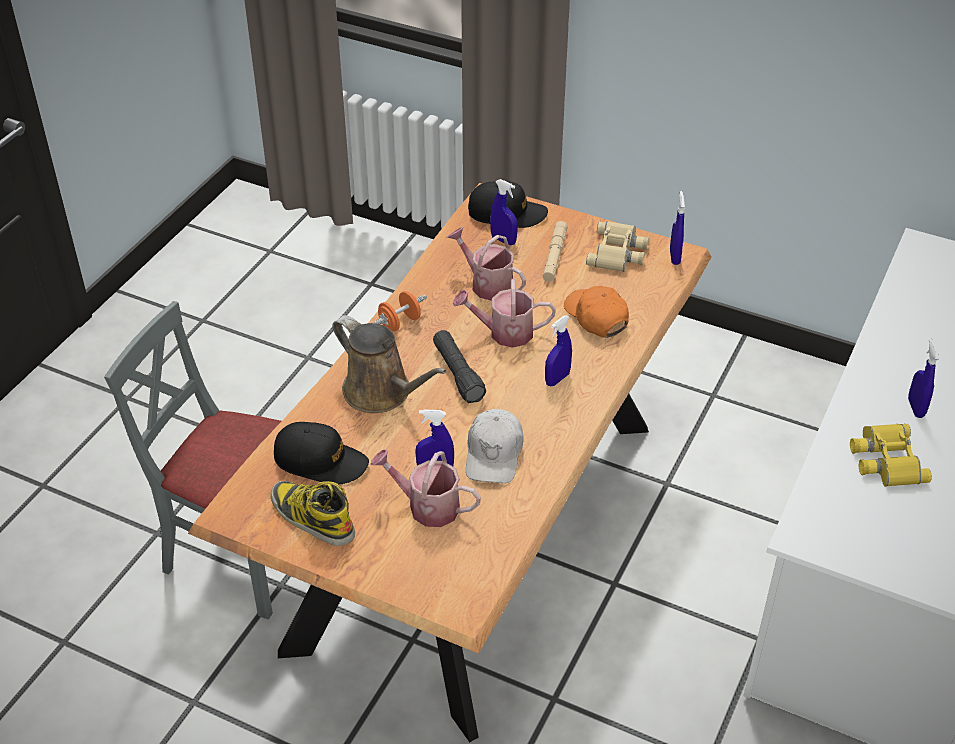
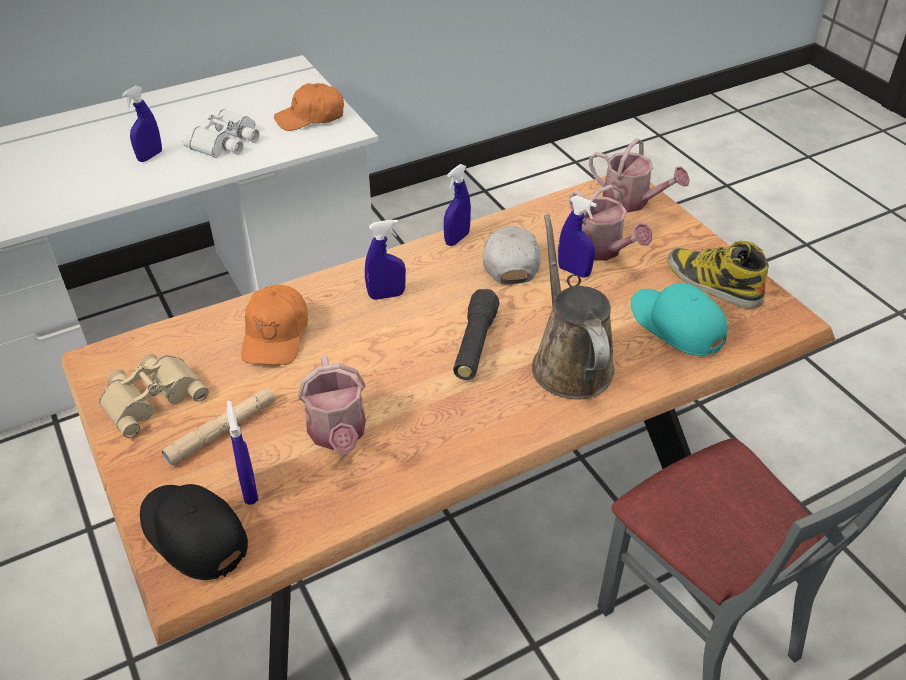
camera: 145 degrees left, 0 degrees up
boot [270,481,355,546] -> boot turned 150 degrees clockwise [667,241,769,309]
black cap [274,422,369,485] -> turquoise cap [631,283,727,356]
orange dumbbell [373,291,427,332] -> none
watering can [453,279,556,348] -> watering can moved to [589,138,690,213]
white cap [466,409,524,484] -> white cap turned 45 degrees counterclockwise [483,225,541,284]
blue spray bottle [670,191,685,265] -> blue spray bottle moved to [444,164,471,246]
yellow binoculars [850,424,932,487] -> white binoculars [183,109,259,158]
none -> orange cap [274,83,344,131]

